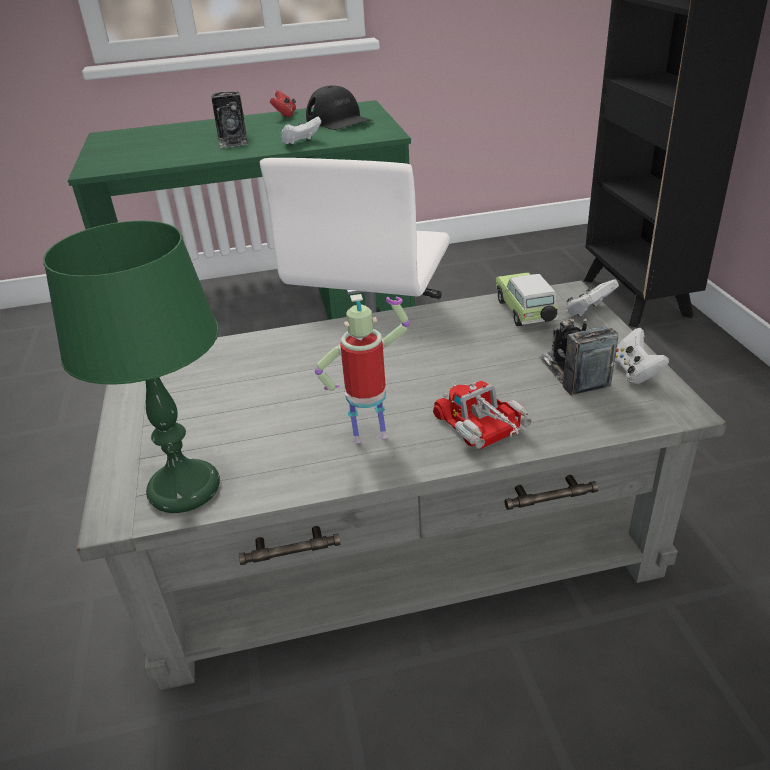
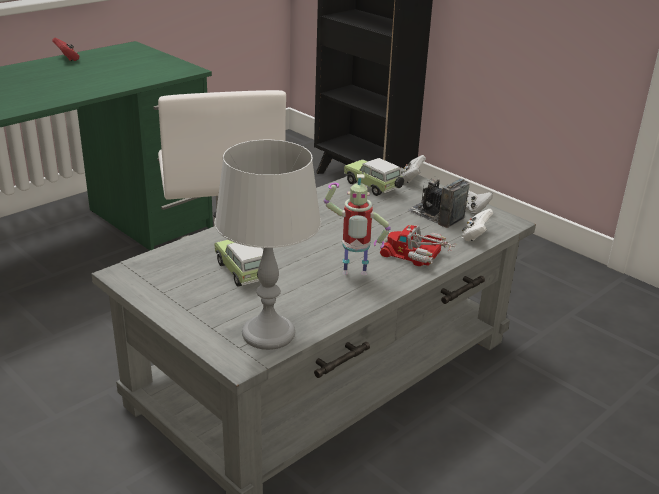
camera: 35 degrees left, 5 degrees down
green table lamp [43,221,220,513] -> grey table lamp [214,140,321,350]
camera [211,91,248,148] -> none
white game controller [281,117,321,145] -> white game controller moved to [462,209,493,241]
black cap [306,85,373,130] -> none
toy robot [315,294,410,444] -> toy robot turned 135 degrees counterclockwise [324,174,391,275]
none -> toy car [214,240,263,287]

